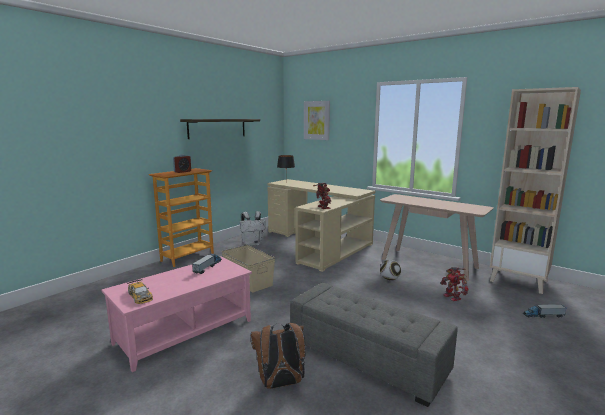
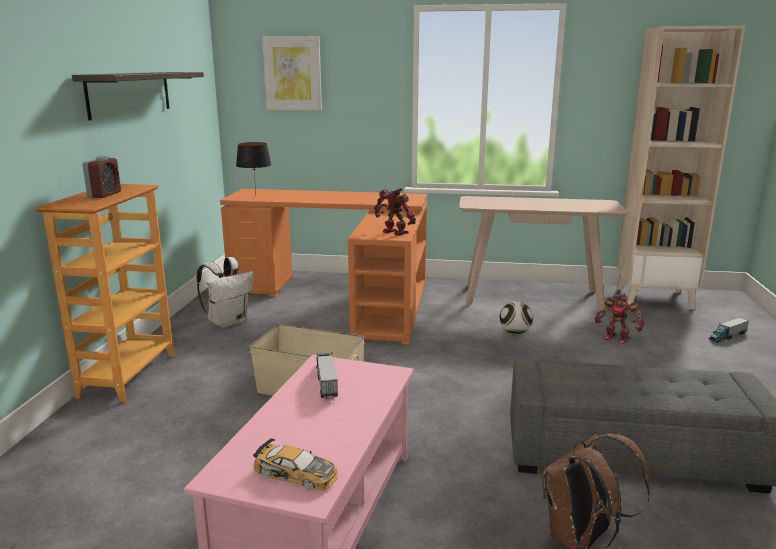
camera: 30 degrees left, 5 degrees up
beige desk [267,179,375,272] -> orange desk [220,189,427,344]

